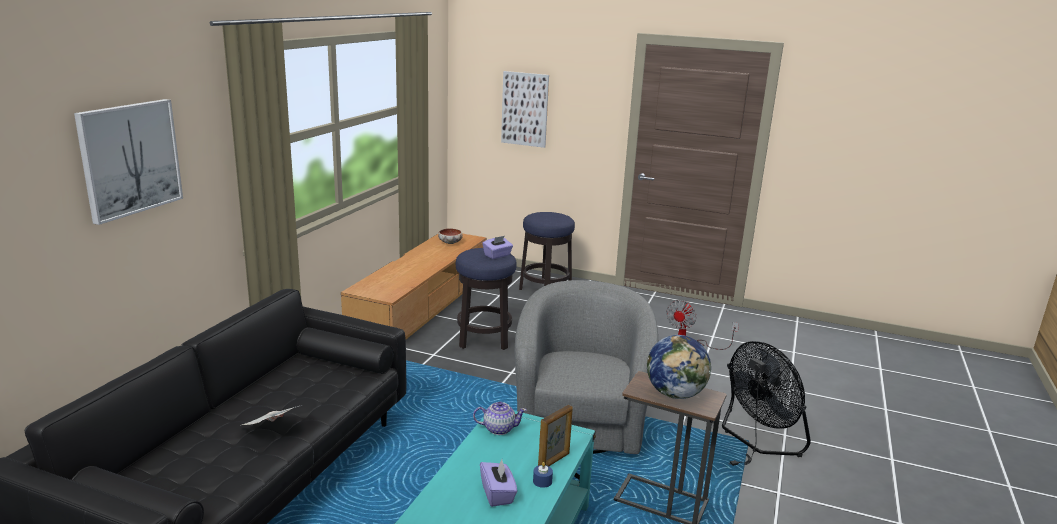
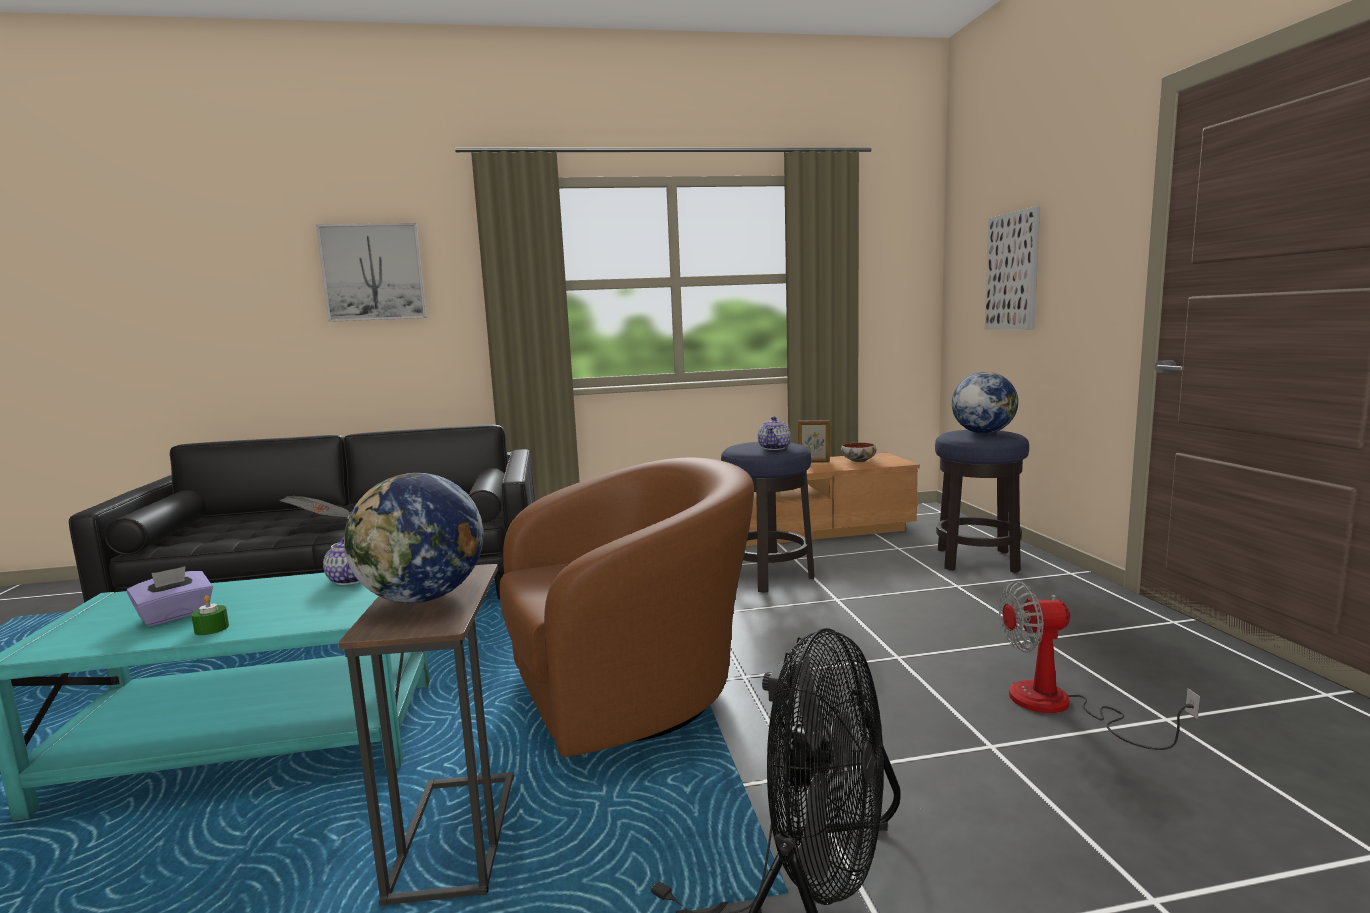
camera: 60 degrees right, 10 degrees down
purple tissue box [482,236,513,259] -> teapot [758,416,791,450]
grey armchair [515,280,658,454] -> brown armchair [499,458,754,757]
blue candle [533,462,553,488] -> green candle [191,596,229,635]
picture frame [538,405,573,466] -> picture frame moved to [798,420,830,462]
none -> globe [952,372,1018,434]

